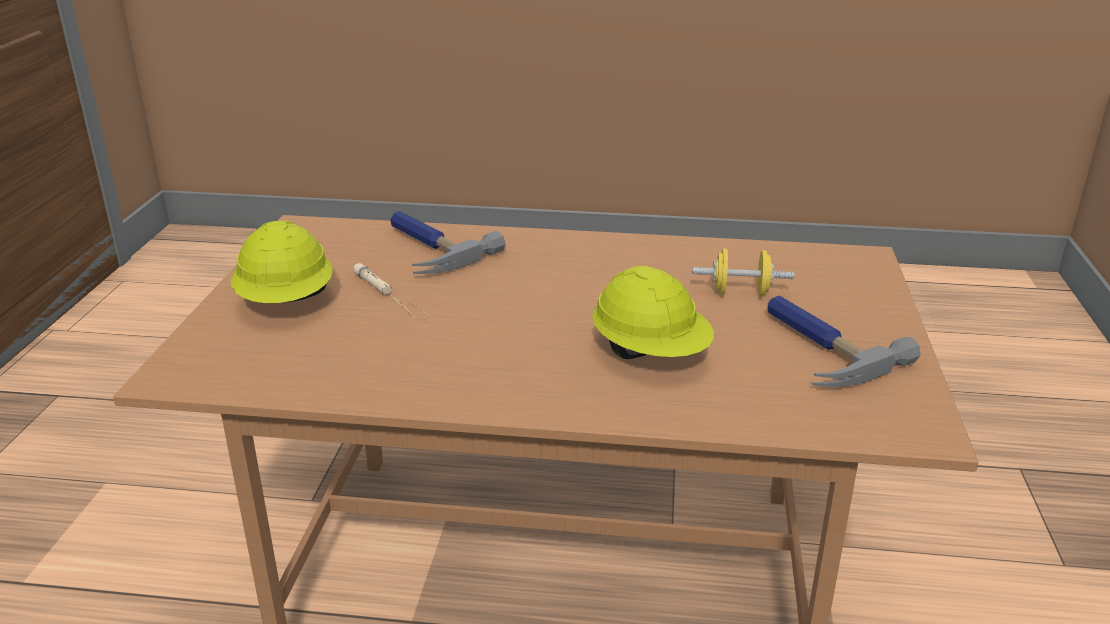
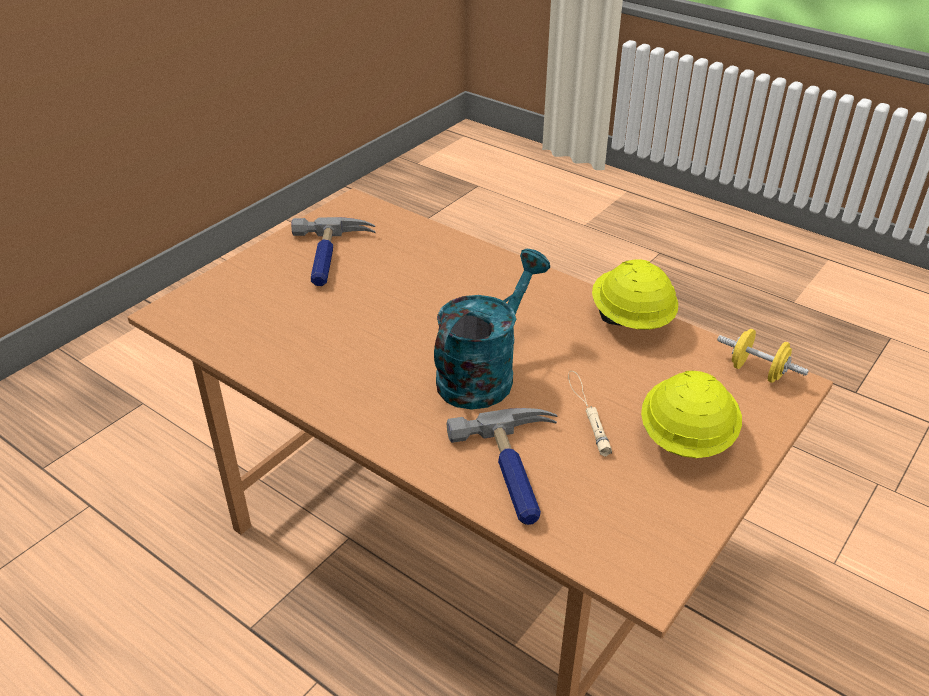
camera: 150 degrees left, 10 degrees up
yellow hard hat [592,266,714,359] -> yellow hard hat moved to [592,259,678,330]
yellow dumbbell [692,248,795,297] -> yellow dumbbell moved to [717,329,809,383]
none -> turquoise watering can [434,249,550,410]

